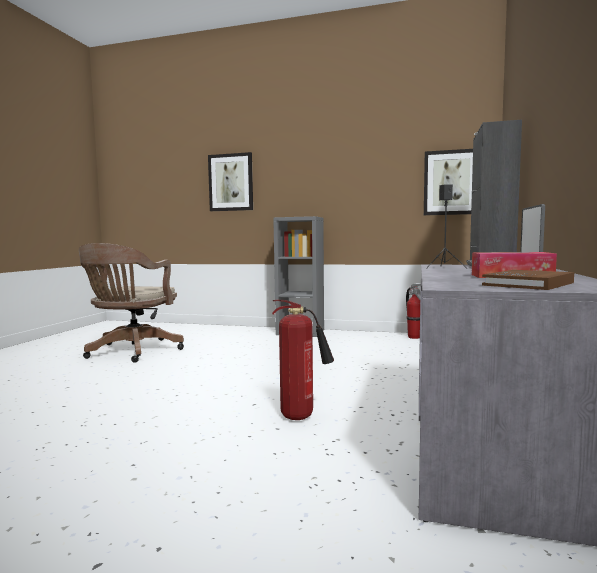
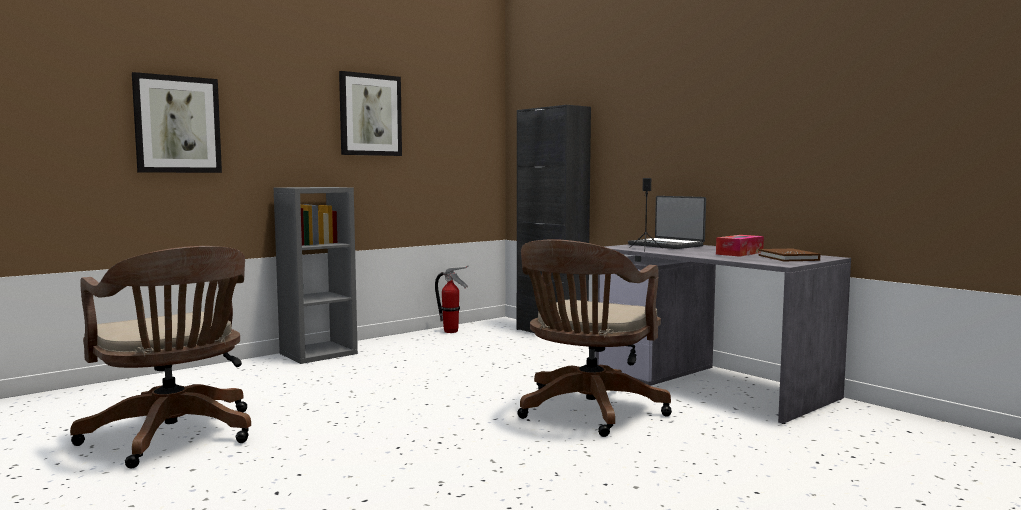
camera: 55 degrees left, 0 degrees up
fire extinguisher [272,300,334,420] -> brown office chair [517,239,672,437]
picture [424,149,473,215] -> picture moved to [339,71,402,156]

